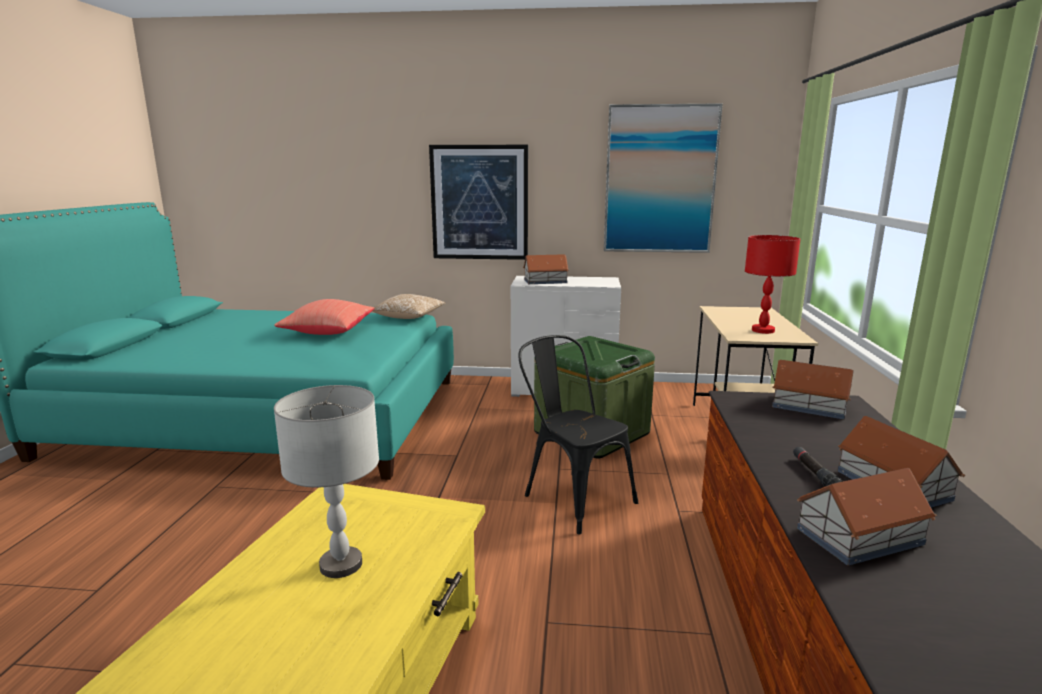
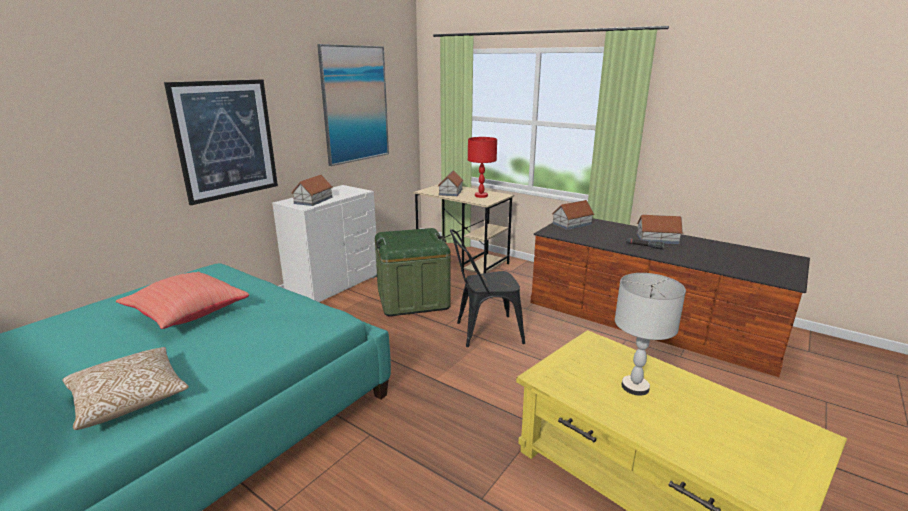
camera: 60 degrees left, 5 degrees up
pillow [373,294,445,319] -> pillow moved to [62,347,189,430]
toy house [797,468,937,566] -> toy house moved to [438,170,463,196]

